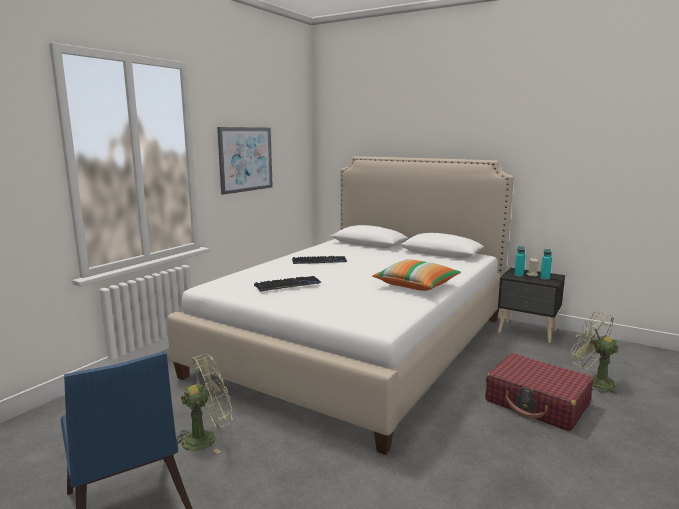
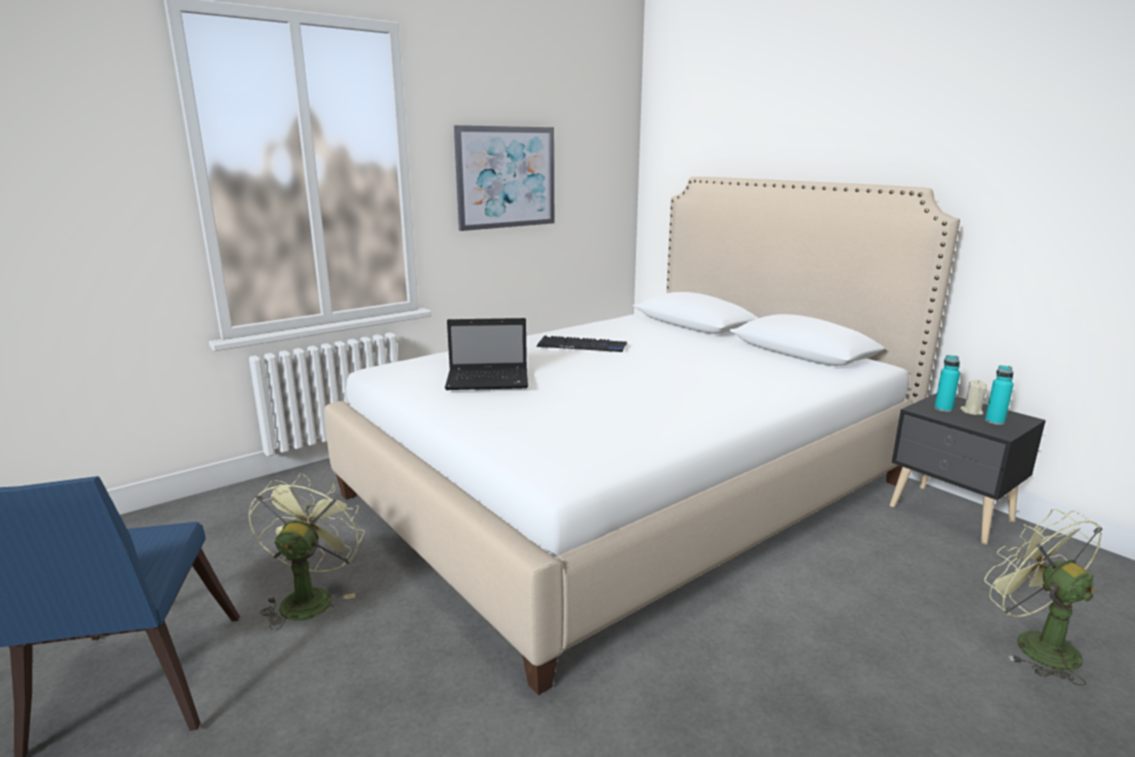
camera: 20 degrees right, 5 degrees up
green fan [176,354,233,454] -> green fan turned 75 degrees counterclockwise [248,473,365,630]
keyboard [254,276,321,292] -> laptop [445,318,528,390]
pillow [372,259,461,291] -> none
red suitcase [485,353,594,431] -> none

